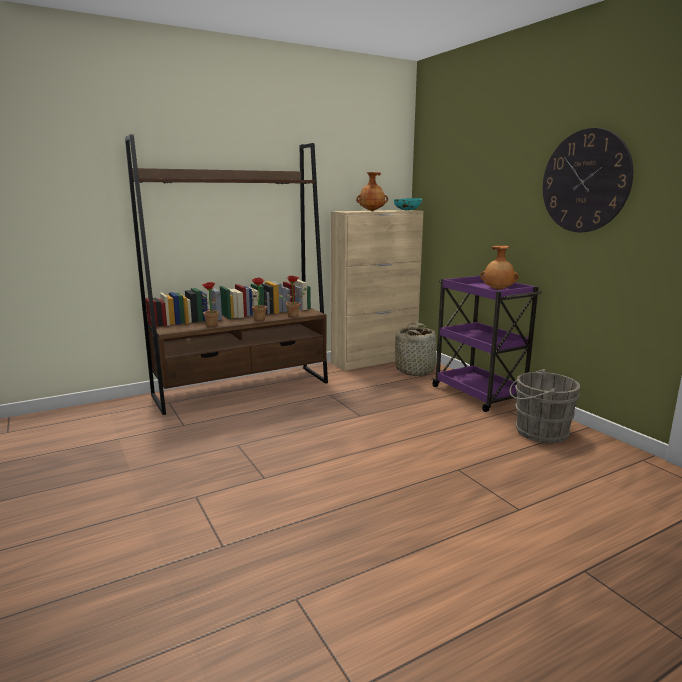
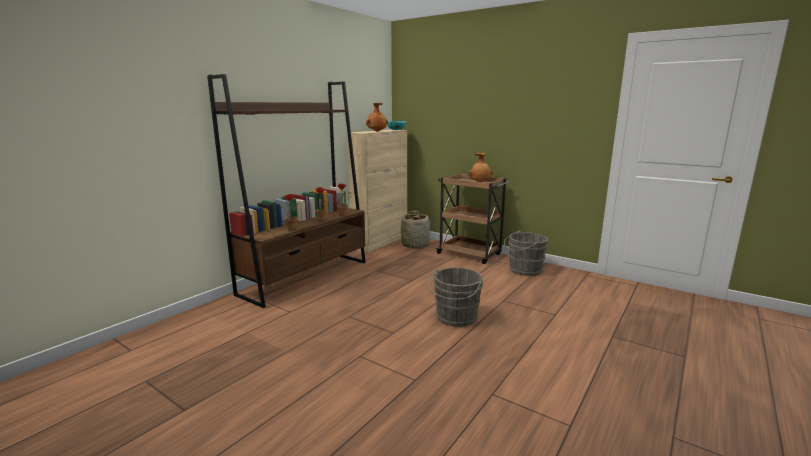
camera: 25 degrees left, 0 degrees up
purple cart [432,275,542,412] -> brown cart [435,173,510,264]
wall clock [543,128,633,232] -> none
none -> grey bucket [428,267,483,327]

